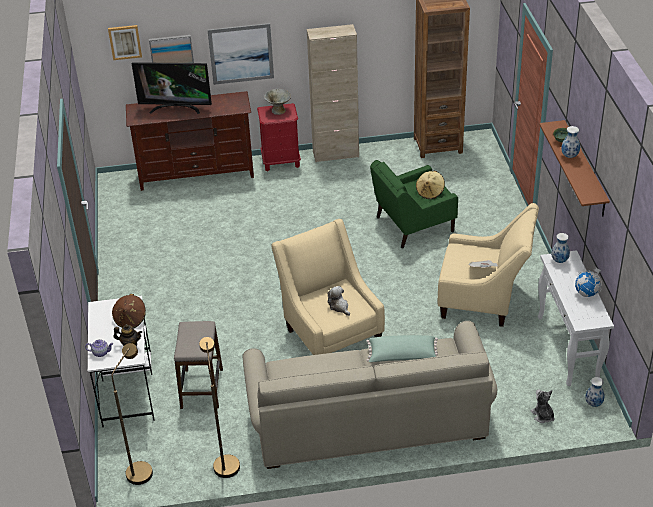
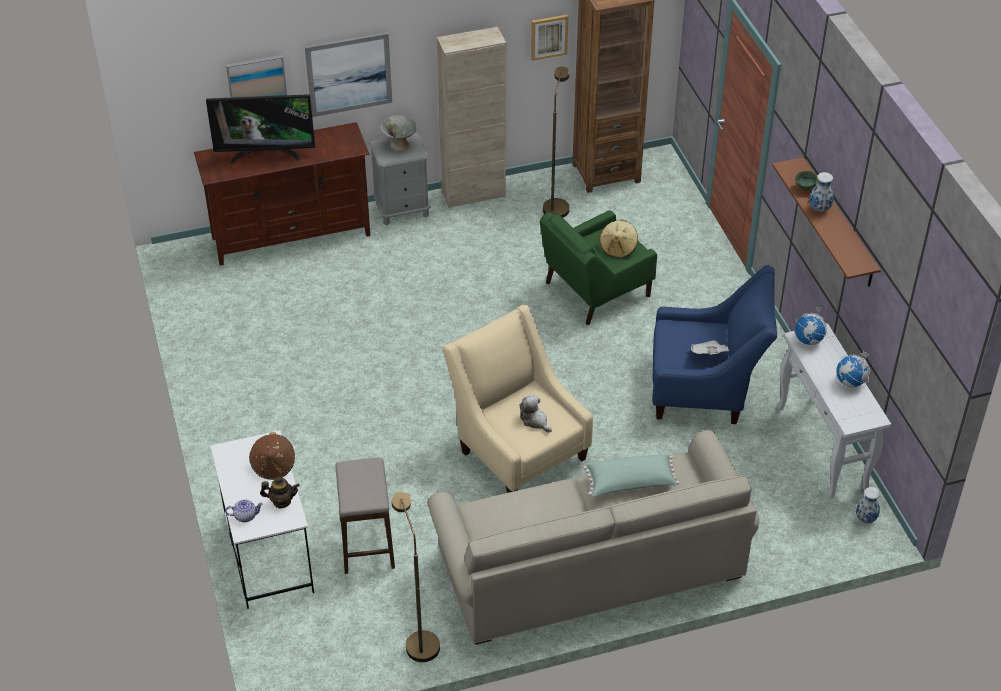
camera: 10 degrees left, 5 degrees up
picture [108,25,142,60] -> picture moved to [531,15,568,61]
brown floor lamp [112,343,153,485] -> brown floor lamp moved to [543,66,570,218]
red nightstand [257,103,301,171] -> grey nightstand [369,133,430,225]
beige armchair [438,203,539,327] -> blue armchair [652,265,777,424]
plush toy [530,389,554,423] -> none
vase [551,233,570,263] -> globe [795,306,828,345]

